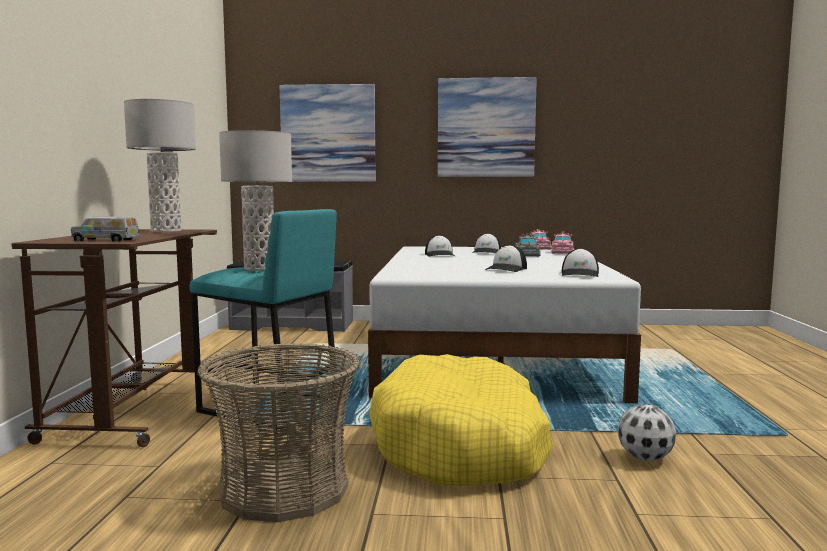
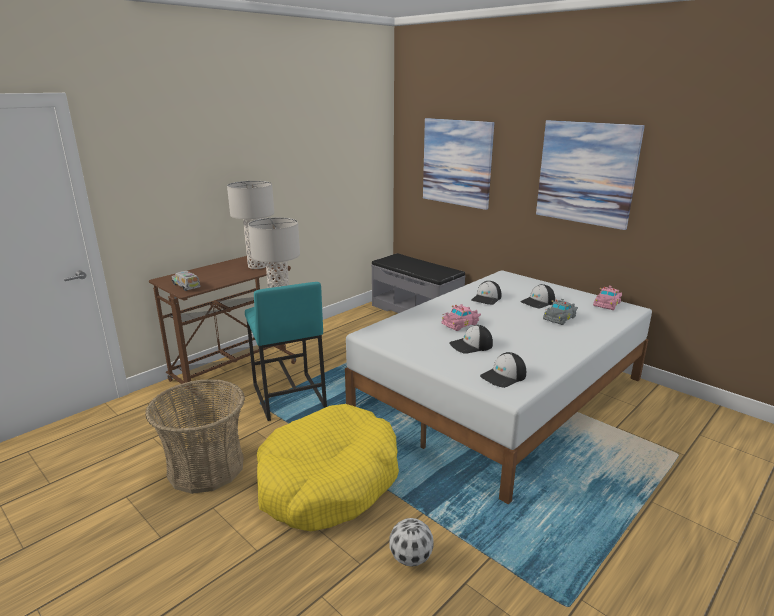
camera: 40 degrees right, 15 degrees up
pink toy car [551,232,574,254] -> pink toy car moved to [441,304,481,331]

